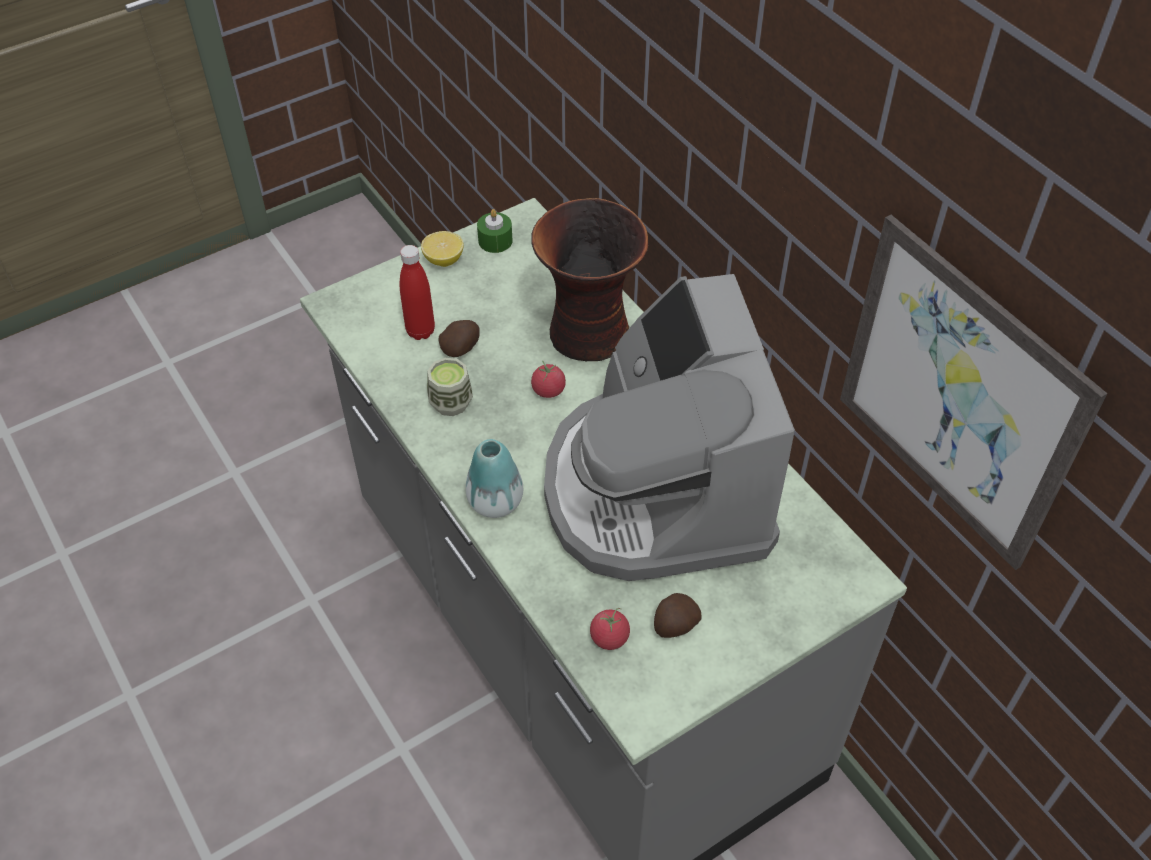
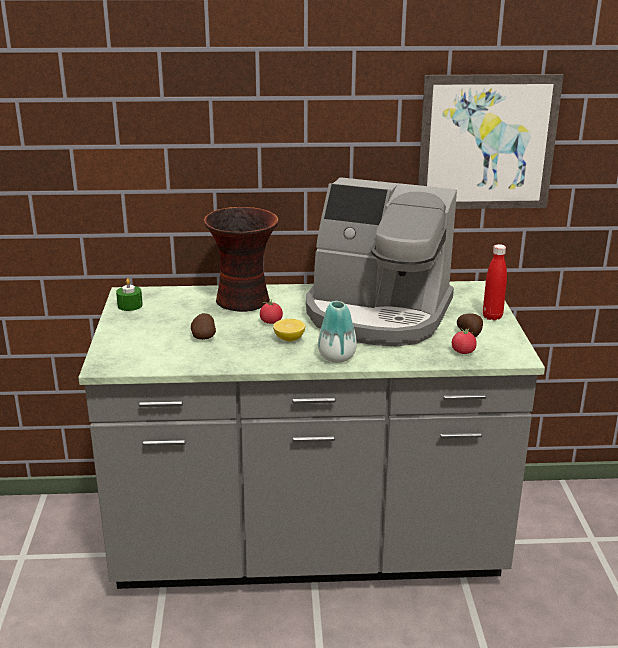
camera: 60 degrees left, 25 degrees down
red bottle [400,245,435,340] -> red bottle moved to [483,244,507,320]
lemon [421,231,464,267] -> lemon moved to [273,319,305,342]
cup [427,358,473,416] -> none

